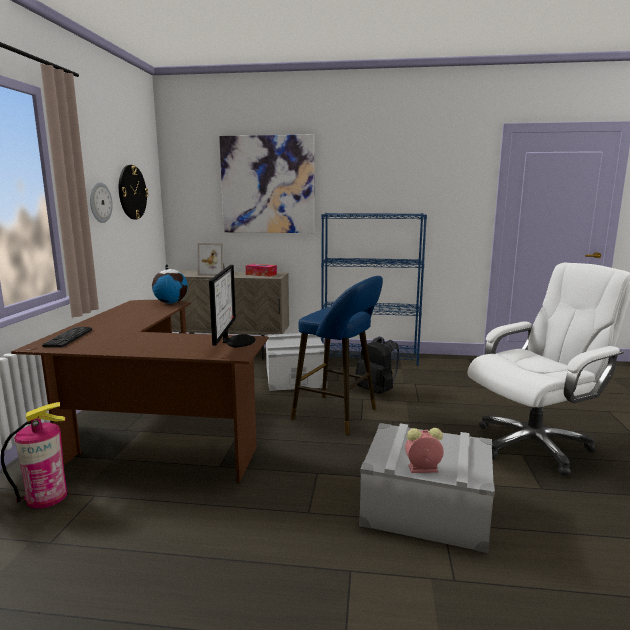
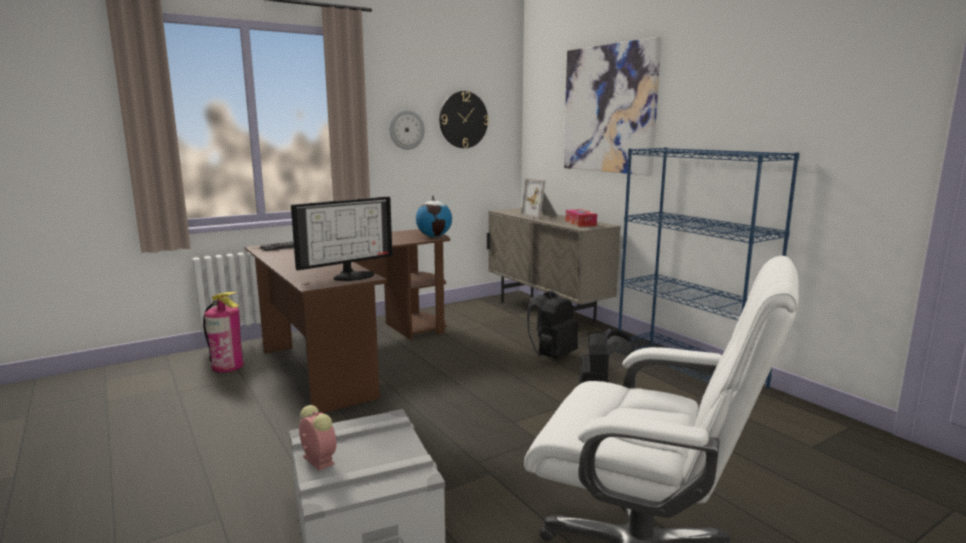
camera: 50 degrees right, 0 degrees up
grey storage box [265,333,327,391] -> black backpack [527,291,578,359]
blue stool [291,276,383,435] -> none

